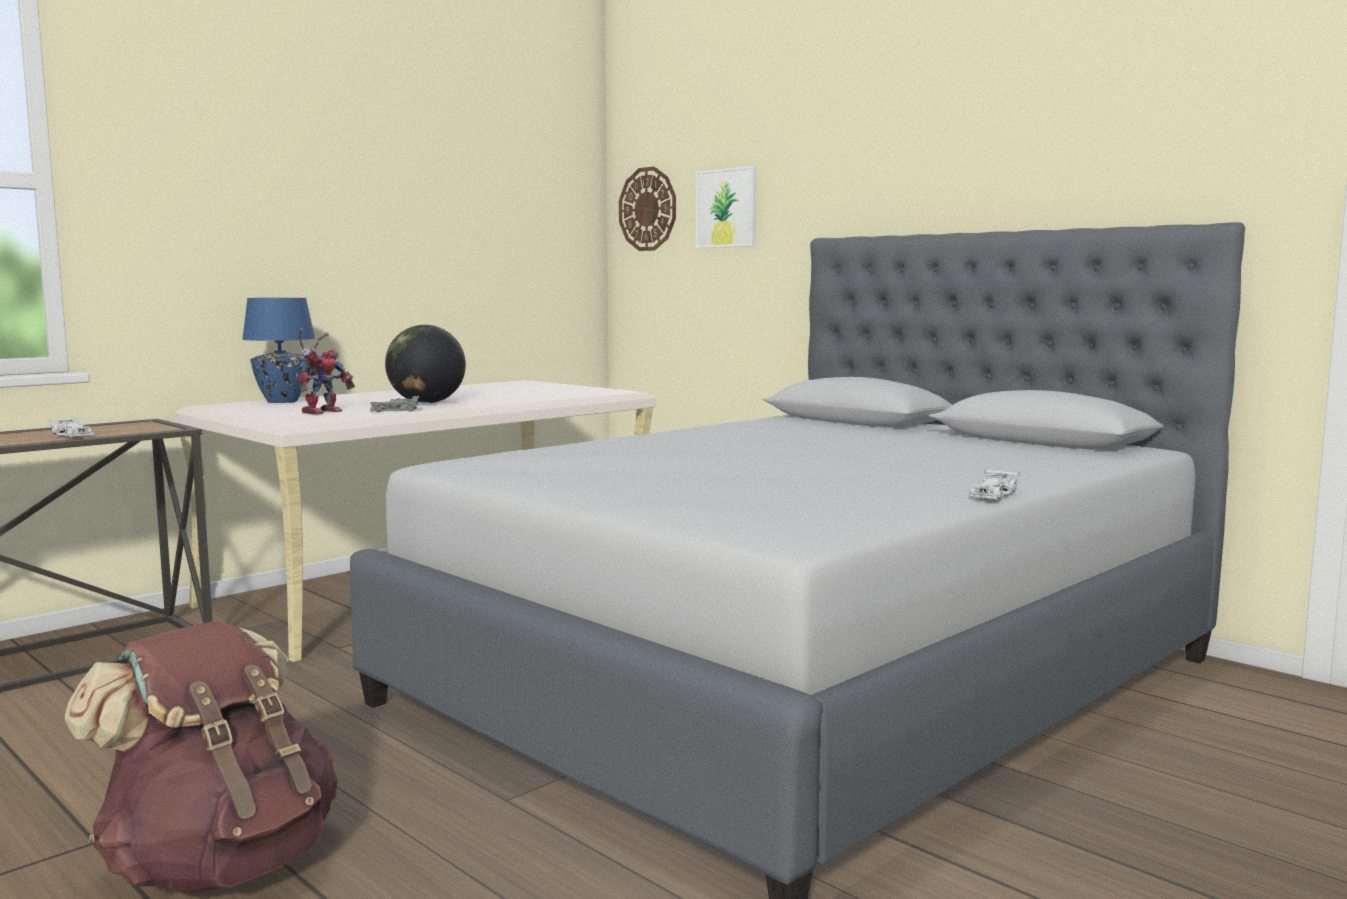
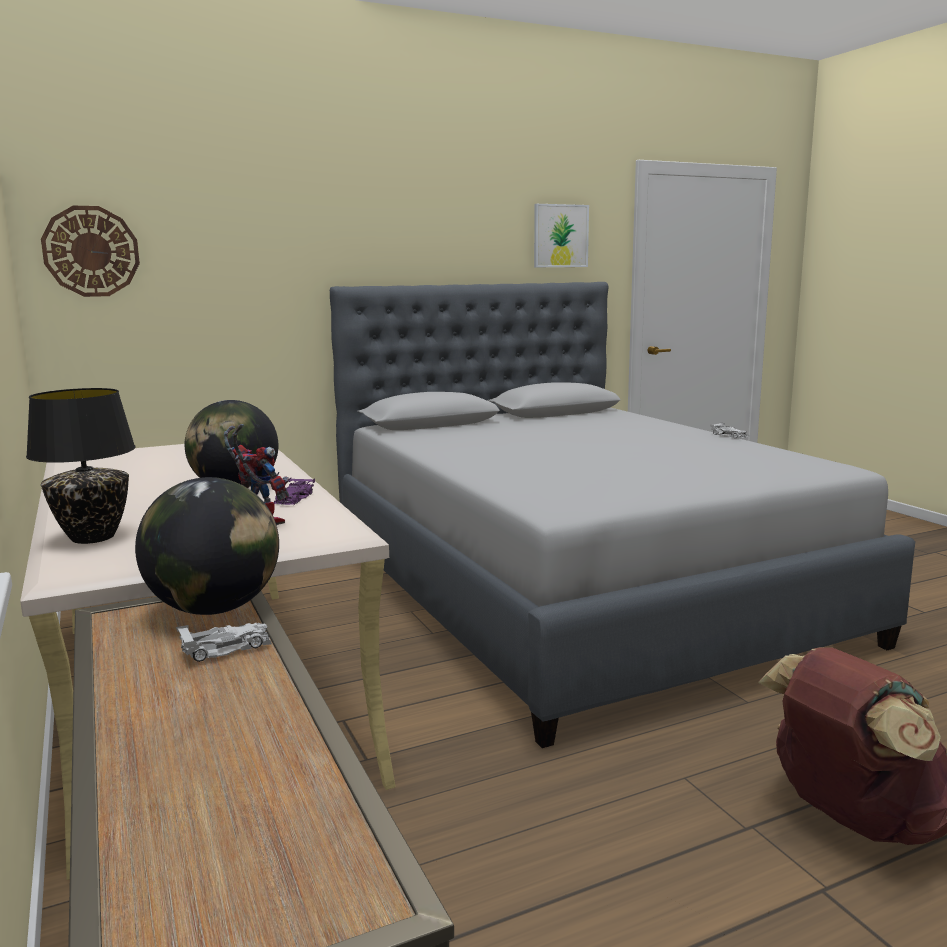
camera: 70 degrees left, 5 degrees up
blue table lamp [242,298,315,403] -> black table lamp [26,388,135,544]
grey toy car [370,396,419,412] -> purple toy car [274,478,315,505]
picture [696,166,756,248] -> picture moved to [534,204,589,267]
none -> globe [135,477,279,615]

